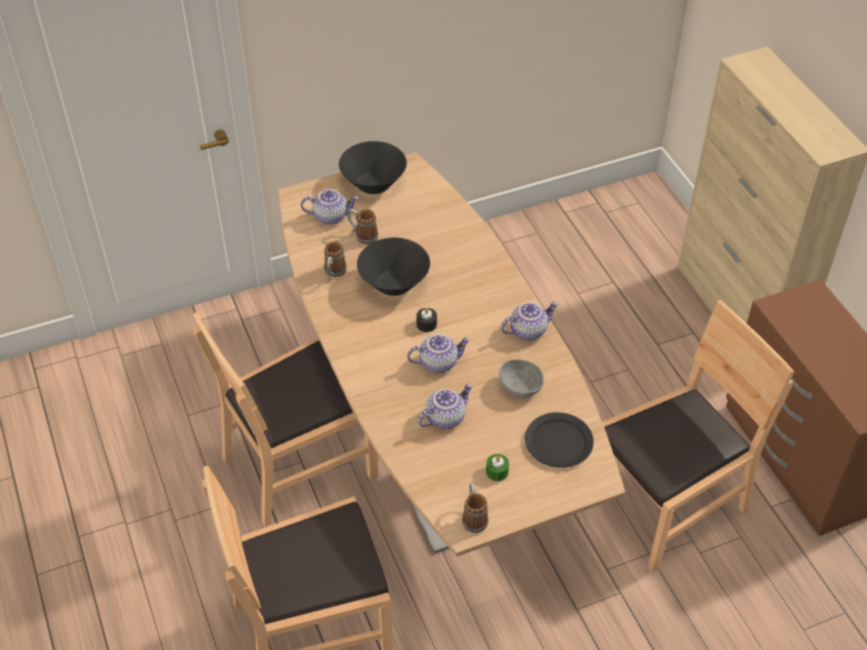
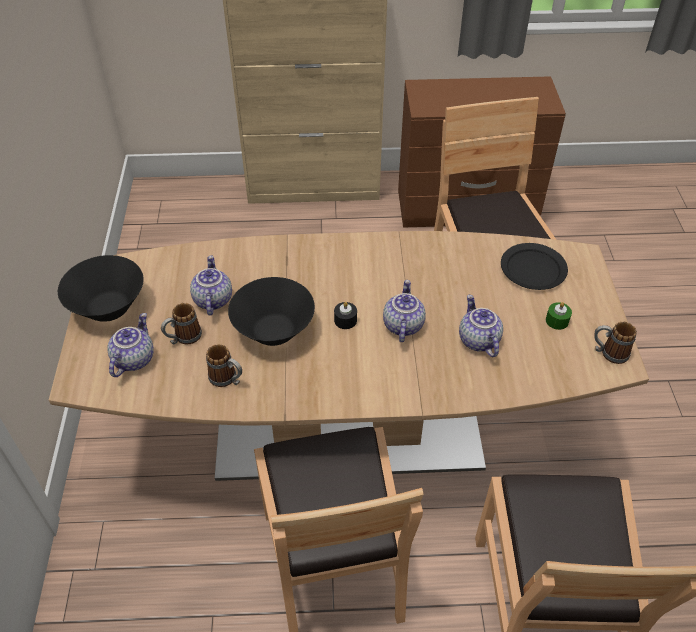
camera: 70 degrees left, 0 degrees up
grey bowl [499,359,544,398] -> none
teapot [501,302,558,340] -> teapot moved to [190,255,232,315]

